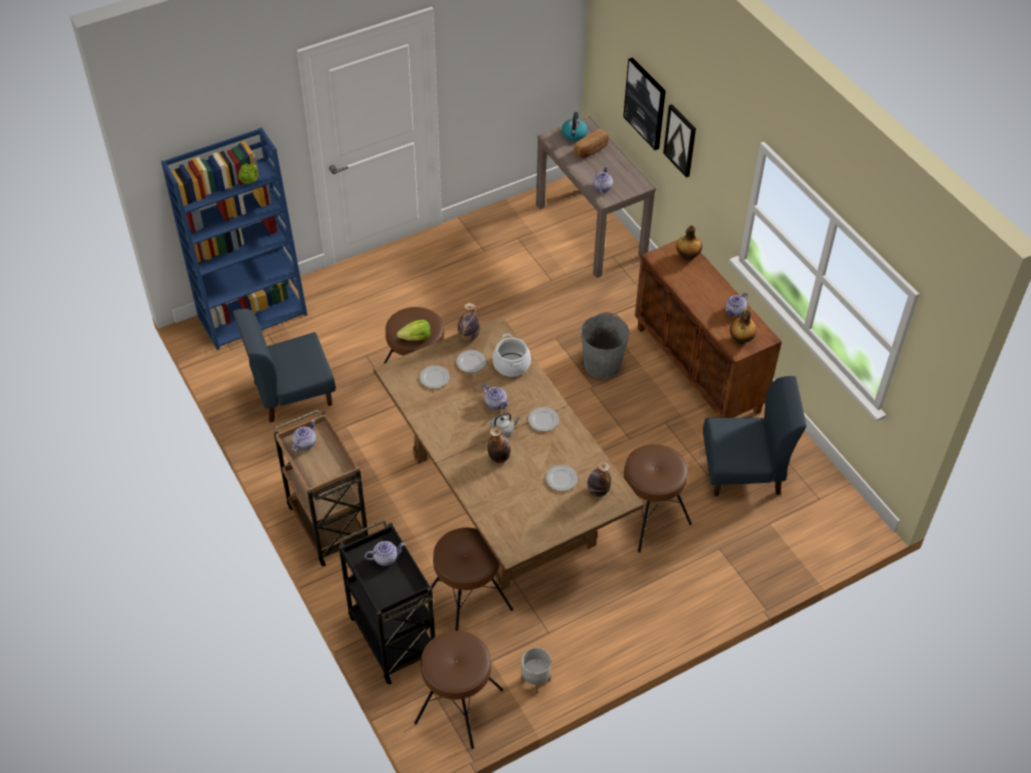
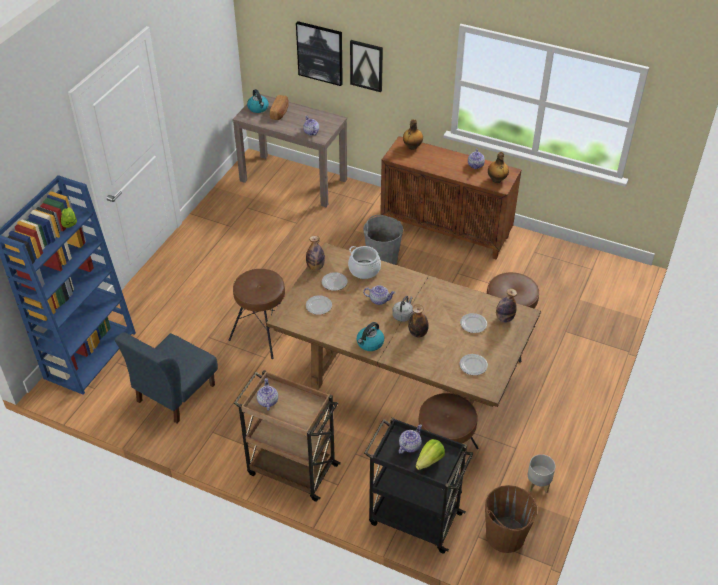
camera: 35 degrees left, 5 degrees down
lettuce [397,320,430,341] -> lettuce moved to [415,439,445,470]
brown stool [414,631,503,749] -> brown bucket [485,485,537,553]
plate [528,407,559,431] -> plate moved to [460,354,488,375]
blue chair [703,376,807,496] -> none
none -> kettle [357,322,384,351]

